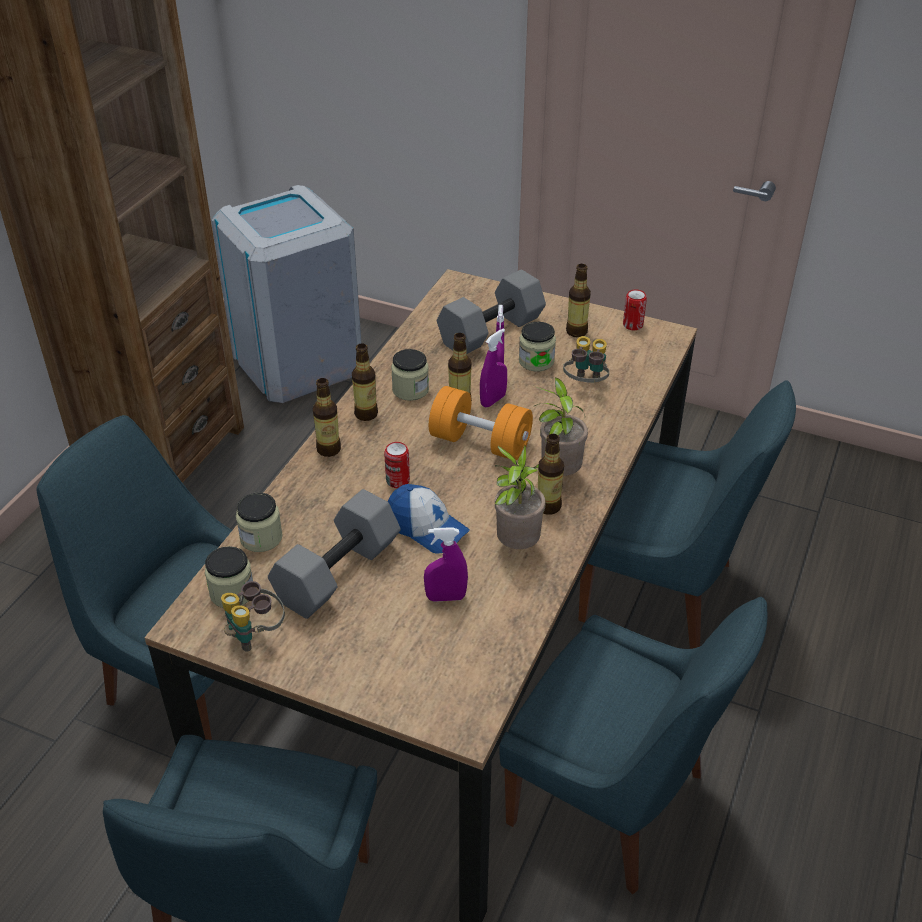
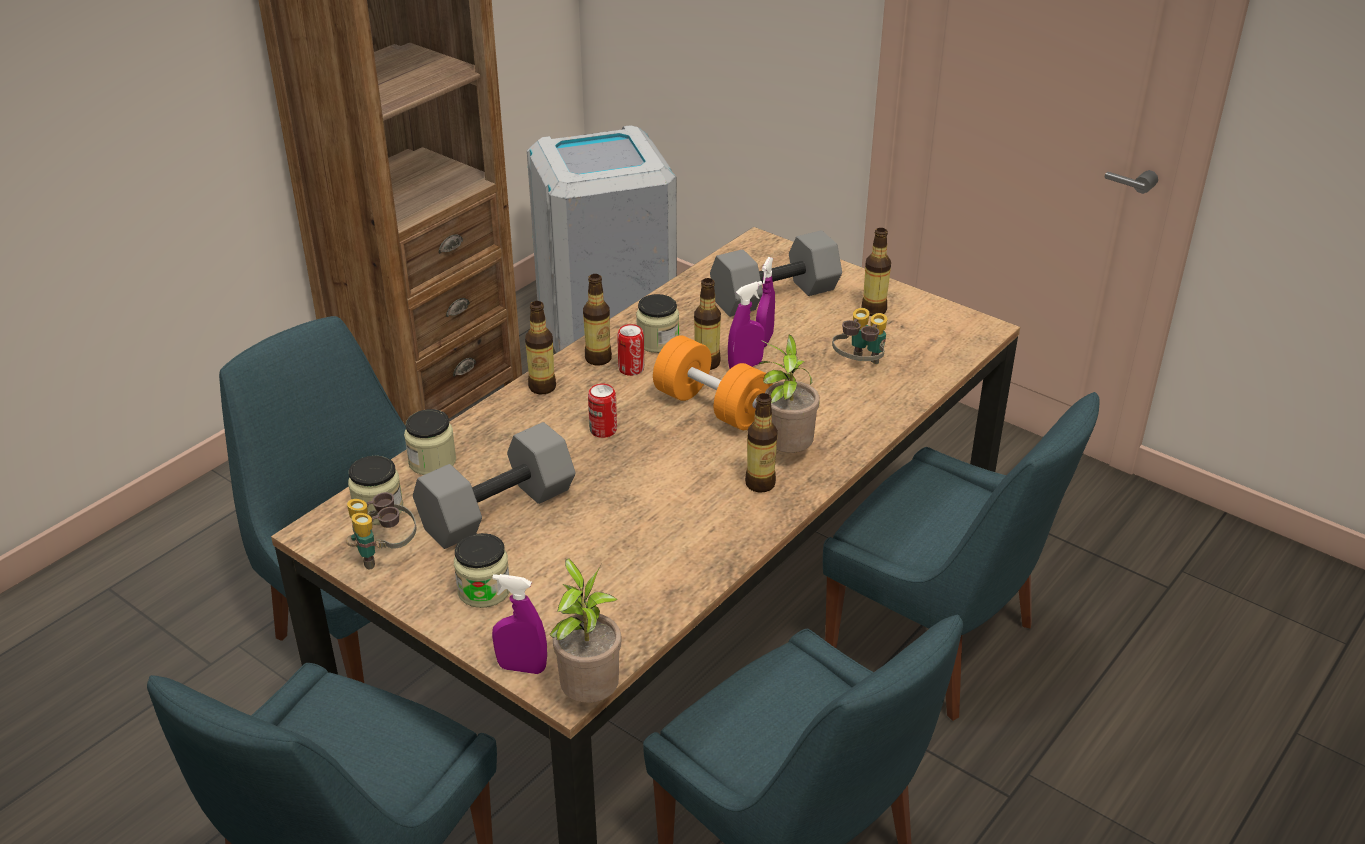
camera: 15 degrees right, 5 degrees down
cap [387,484,470,554] -> none
purple spray bottle [424,527,468,602] -> purple spray bottle moved to [492,574,547,674]
potted plant [494,445,545,549] -> potted plant moved to [550,558,621,703]
jar [519,322,556,372] -> jar moved to [454,533,509,608]
can [623,289,647,330] -> can moved to [617,324,644,376]

